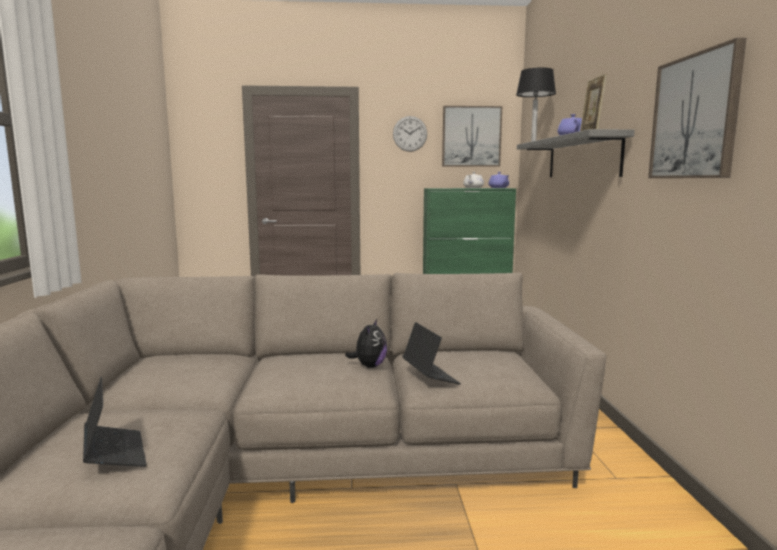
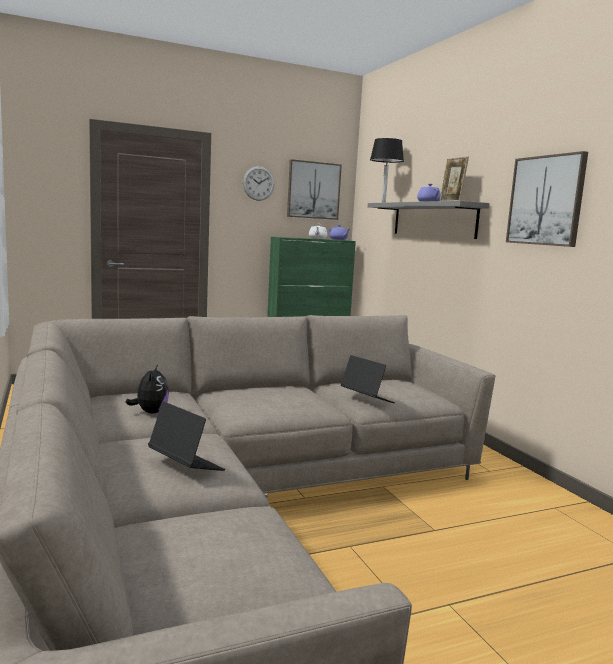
camera: 20 degrees left, 0 degrees up
plush toy [345,319,387,368] -> plush toy moved to [126,364,169,414]

